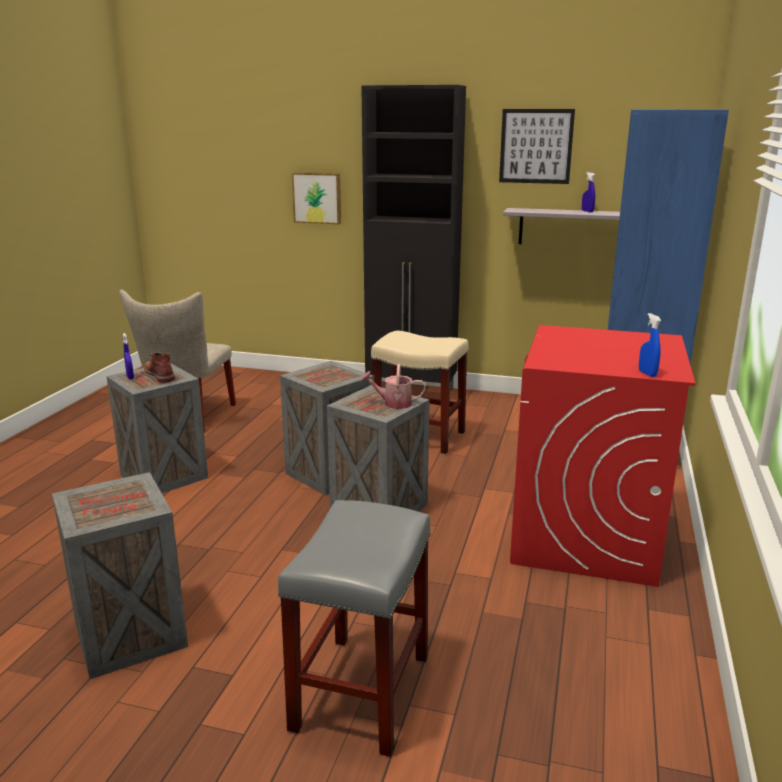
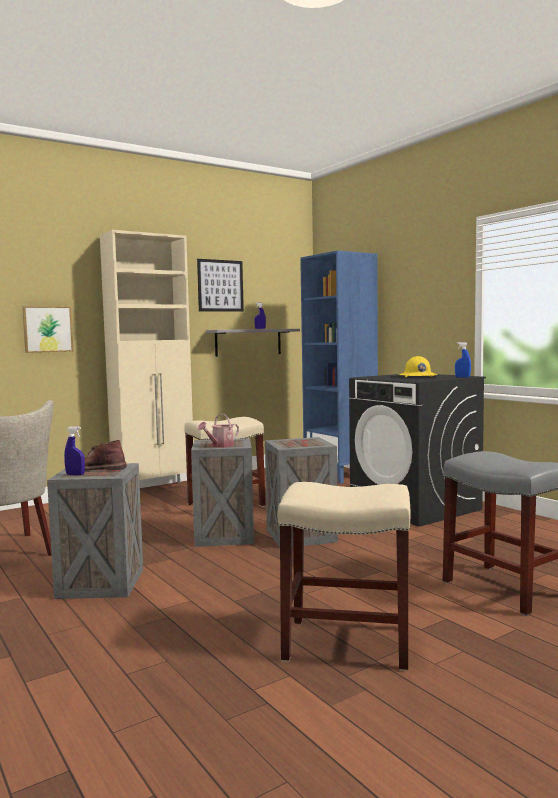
camera: 50 degrees left, 15 degrees down
crate [52,472,188,679] -> beige stool [278,482,410,671]
black cabinet [361,85,466,391] -> beige cabinet [100,230,193,484]
watering can [361,364,426,409] -> watering can moved to [198,413,239,448]
red washing machine [510,325,695,587] -> black washing machine [349,374,486,527]
none -> yellow hard hat [399,356,438,377]

